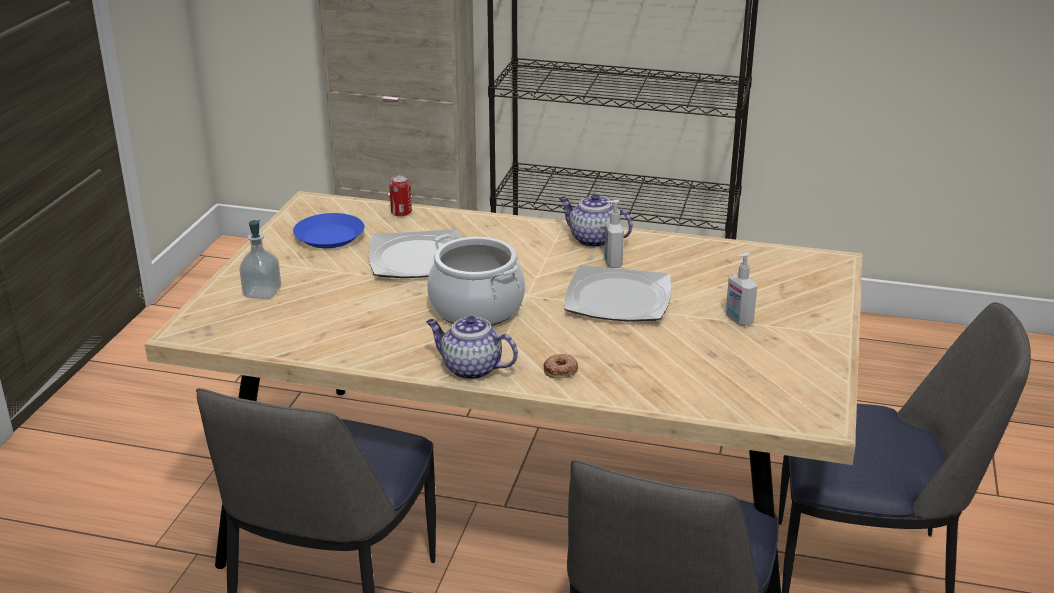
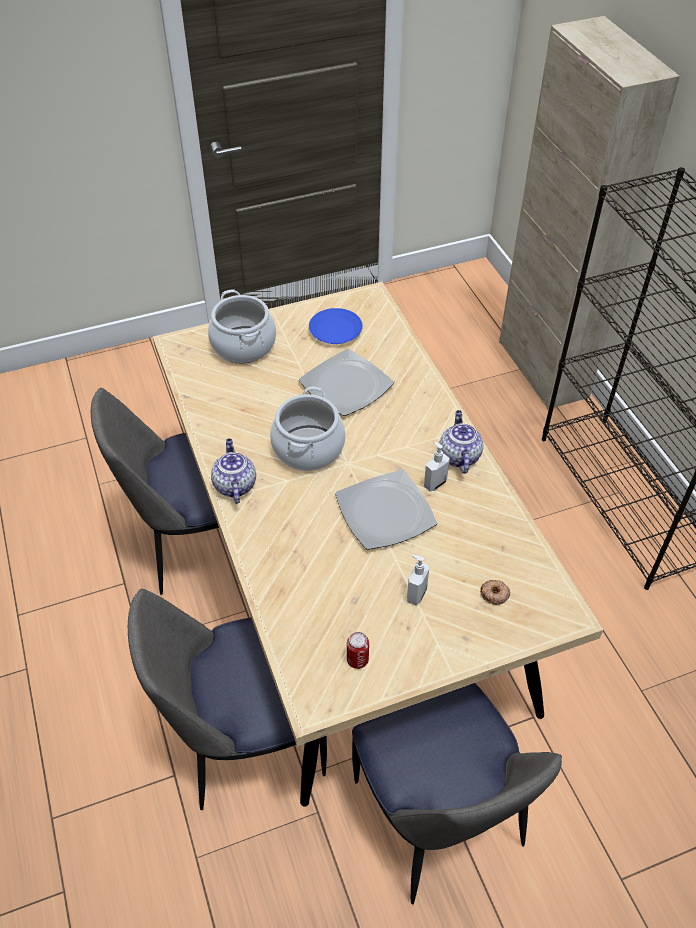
camera: 55 degrees right, 20 degrees up
soap dispenser [239,220,281,299] -> cooking pot [208,289,276,364]
can [389,175,412,217] -> can moved to [347,632,369,669]
donut [544,354,578,378] -> donut moved to [480,580,510,605]

